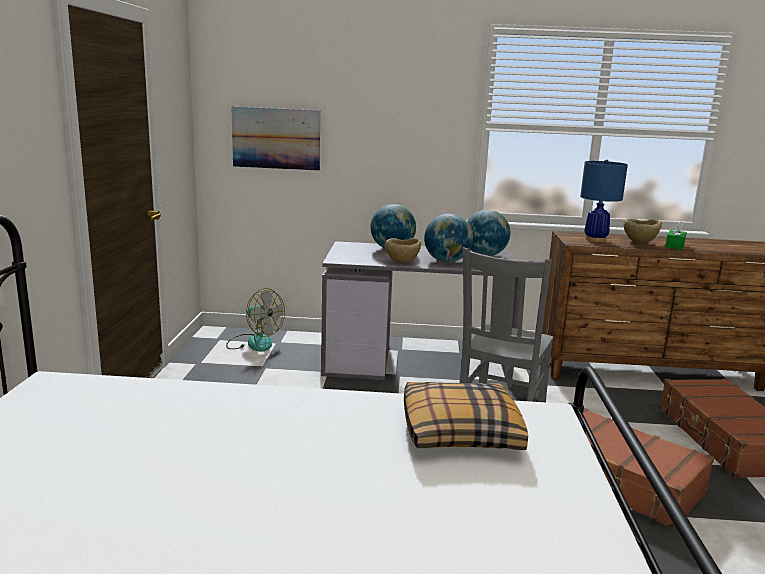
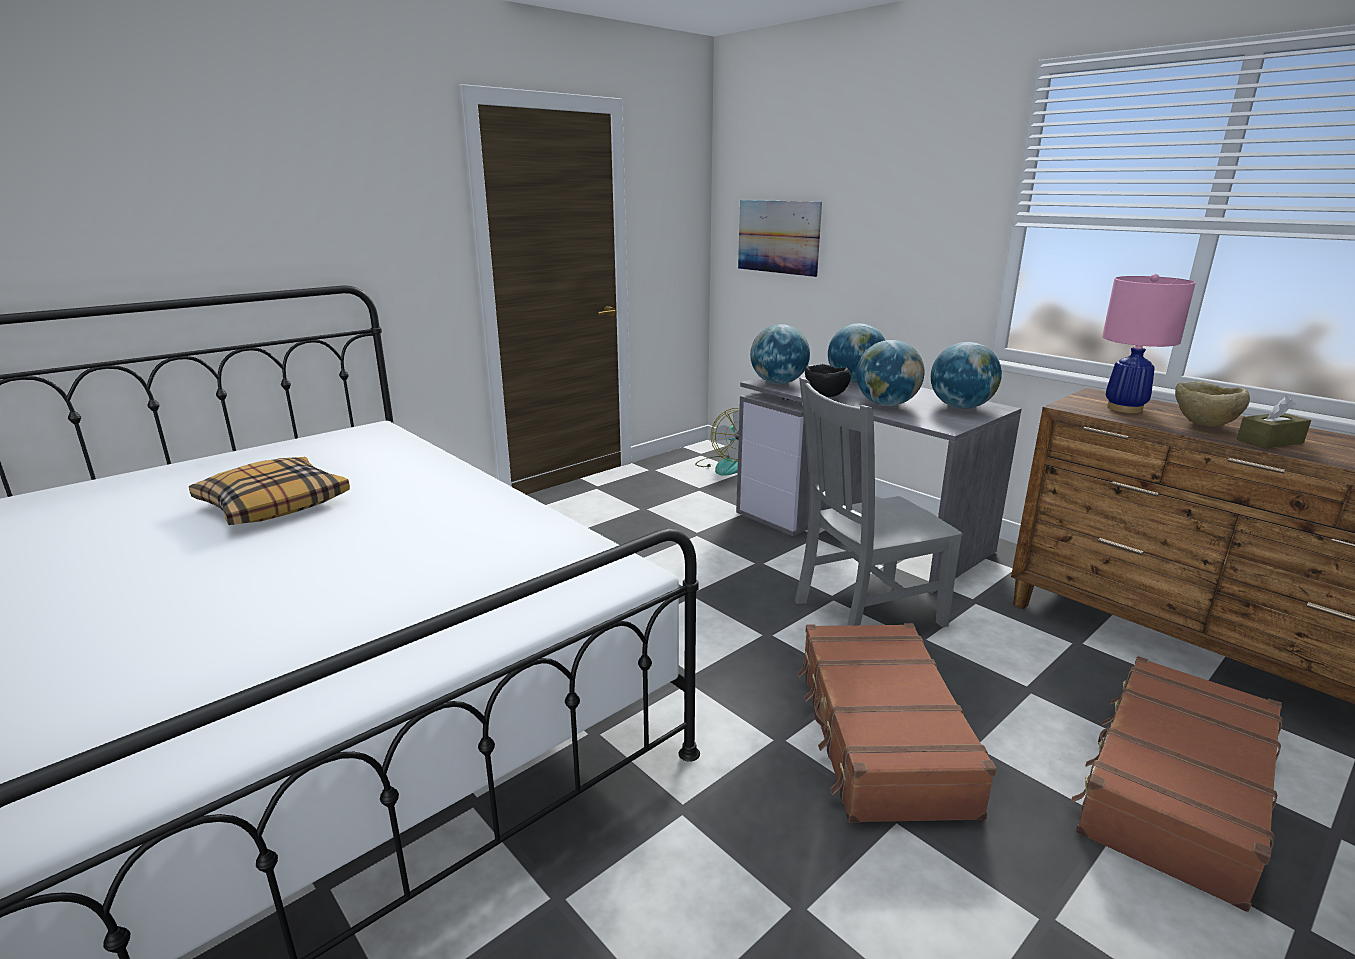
camera: 45 degrees right, 5 degrees up
beige bowl [385,238,421,263] -> black bowl [805,364,851,397]
pillow [404,382,528,450] -> pillow moved to [189,457,350,525]
blue table lamp [580,160,628,242] -> pink table lamp [1102,274,1196,413]
green tissue box [665,221,687,250] -> brown tissue box [1237,396,1311,449]
none -> globe [750,324,810,384]

